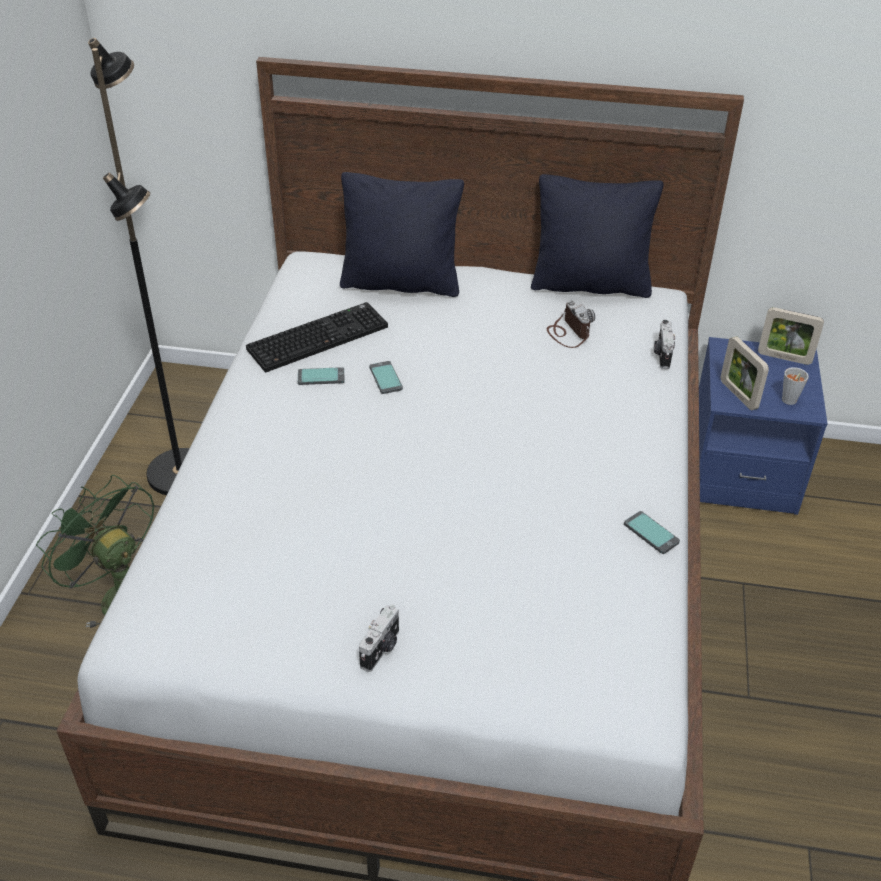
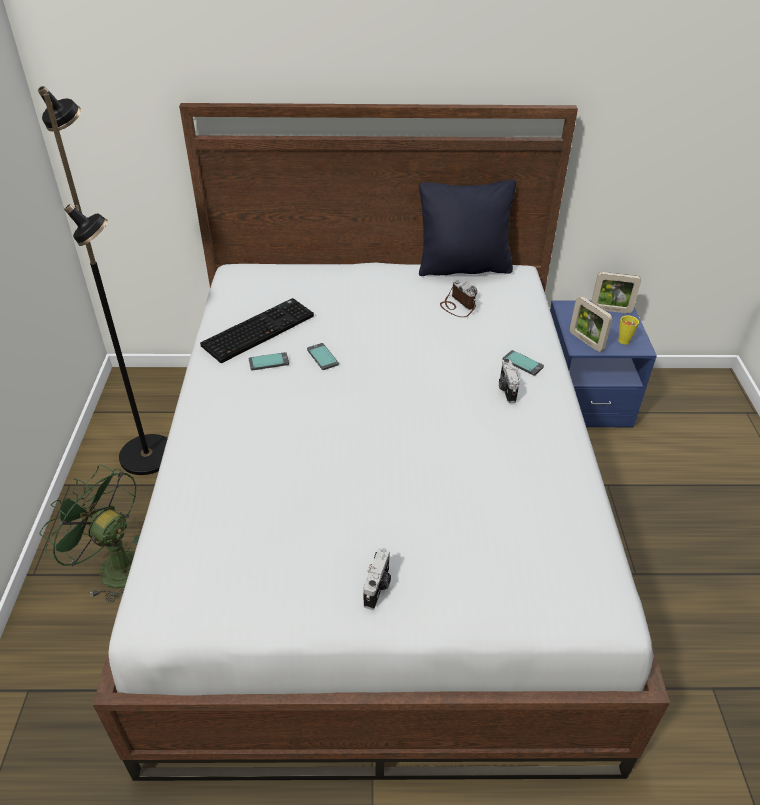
camera: 10 degrees left, 0 degrees up
black pillow [340,172,464,297] -> none
phone [624,511,680,554] -> phone moved to [502,350,544,375]
camera [654,320,675,369] -> camera moved to [499,359,519,403]
grey cup [782,367,809,405] -> yellow cup [618,316,639,345]

